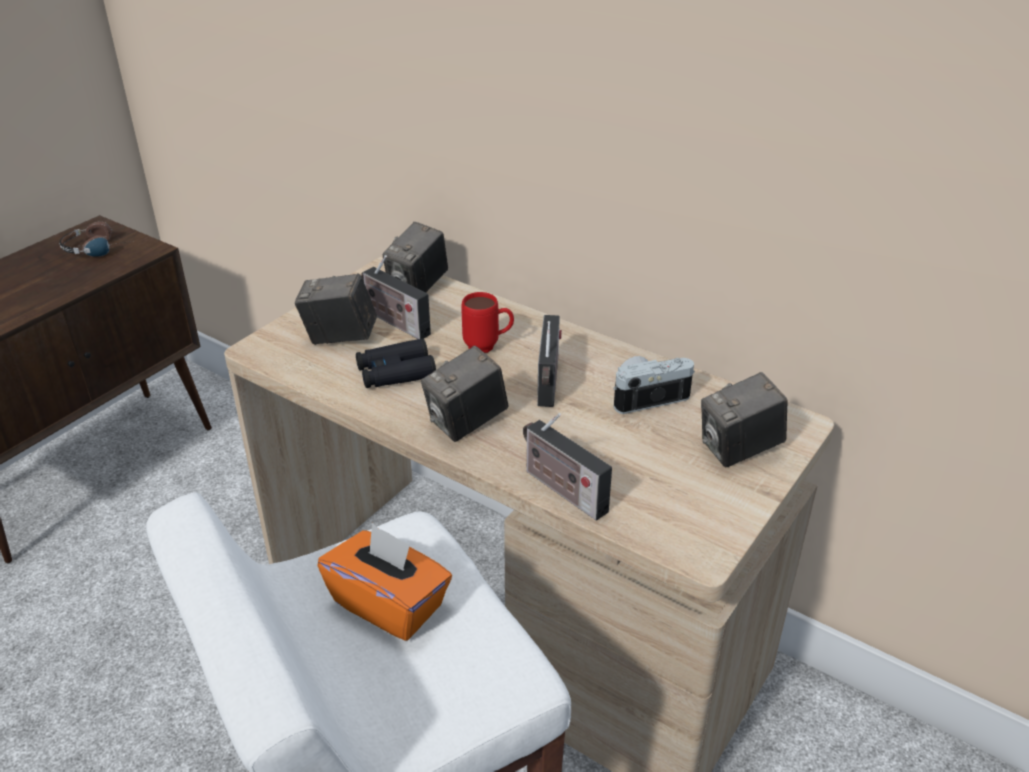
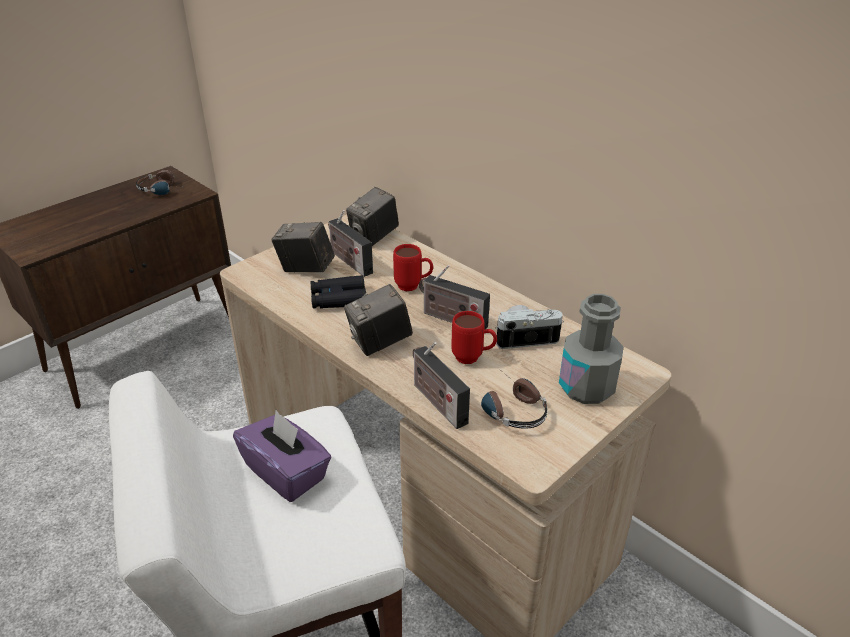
camera: 10 degrees right, 0 degrees up
orange tissue box [317,523,452,641] -> purple tissue box [233,410,332,502]
radio [537,315,562,407] -> radio turned 105 degrees clockwise [419,265,490,330]
camera [701,372,787,467] -> grey bottle [559,294,624,404]
none -> red mug [451,311,497,364]
none -> headphones [481,371,548,429]

